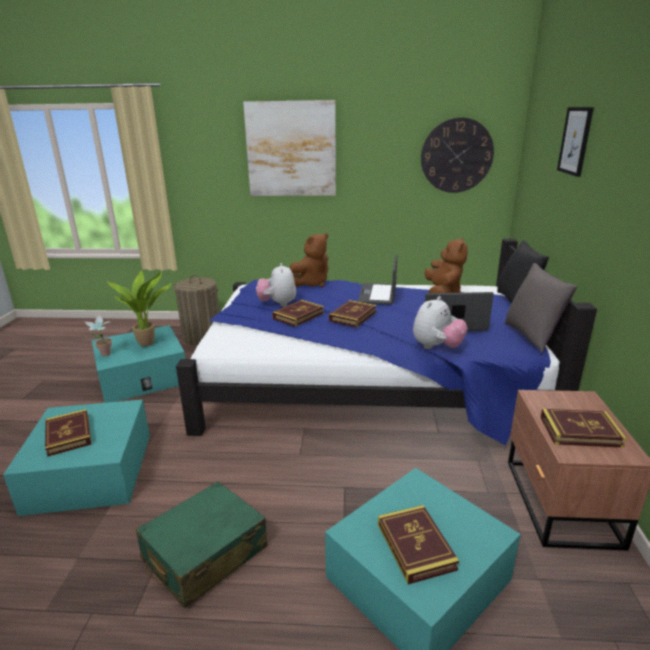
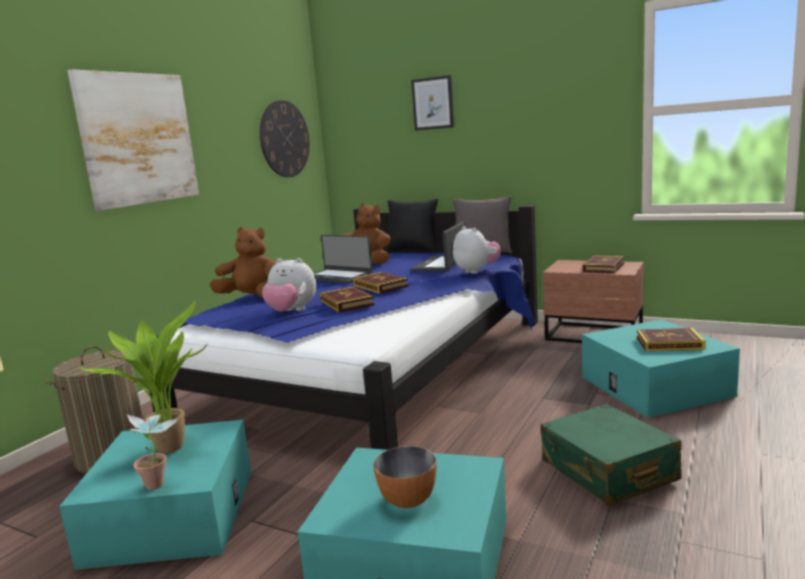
camera: 65 degrees left, 10 degrees down
book [45,409,92,457] -> bowl [373,446,436,508]
brown plush toy [290,233,328,287] -> brown plush toy turned 60 degrees counterclockwise [210,227,276,298]

